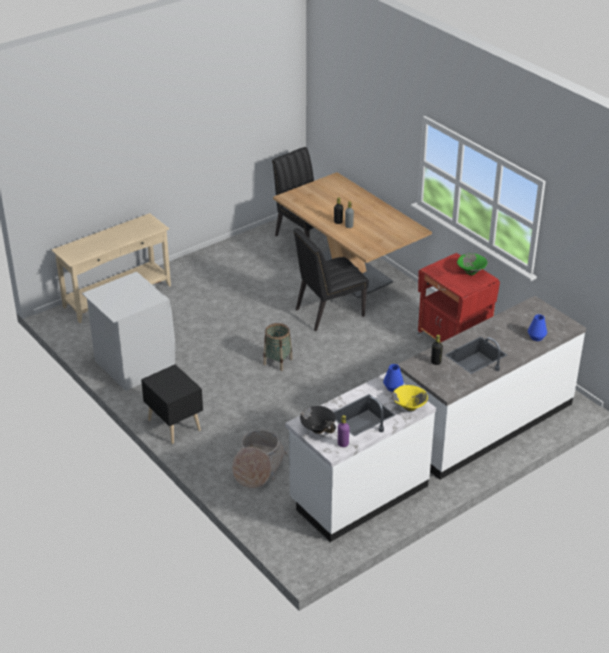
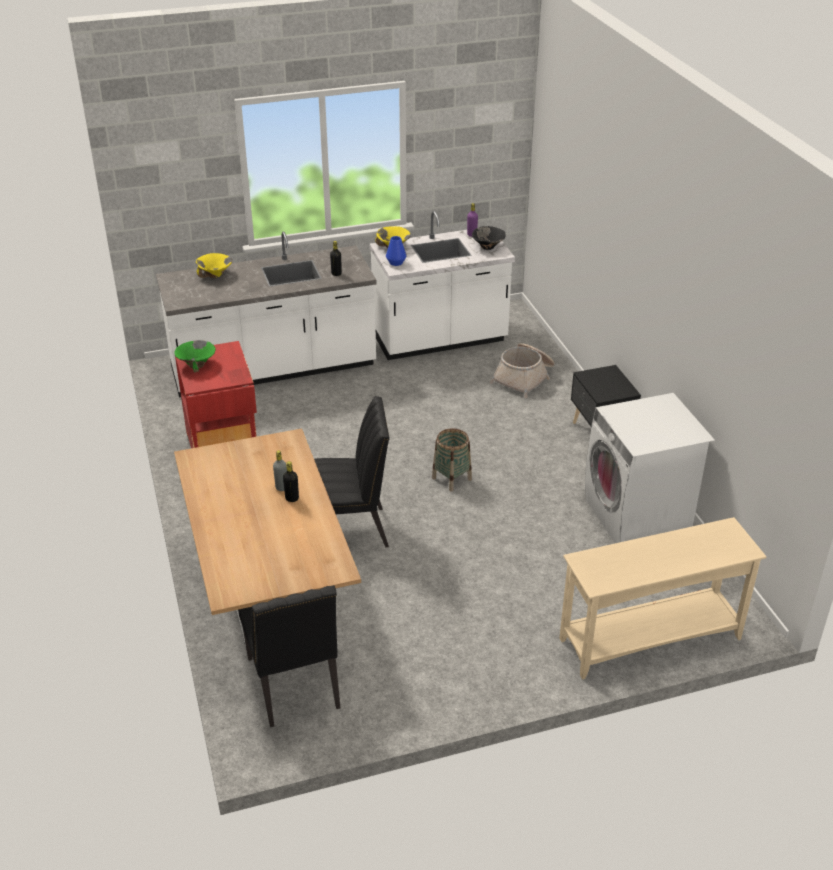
camera: 160 degrees left, 0 degrees up
blue vase [528,314,547,341] -> yellow bowl [196,253,232,278]

